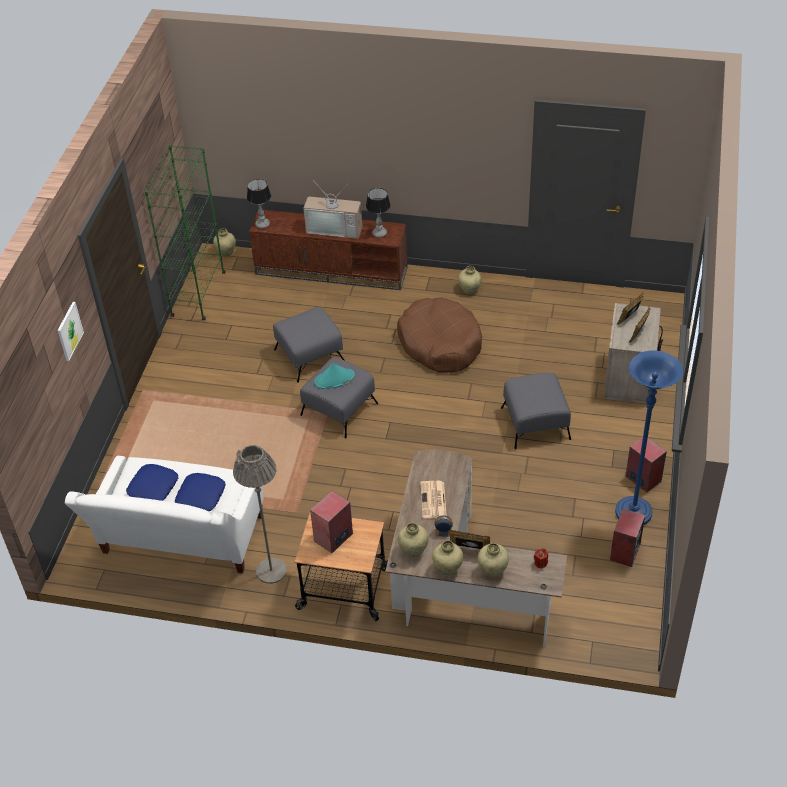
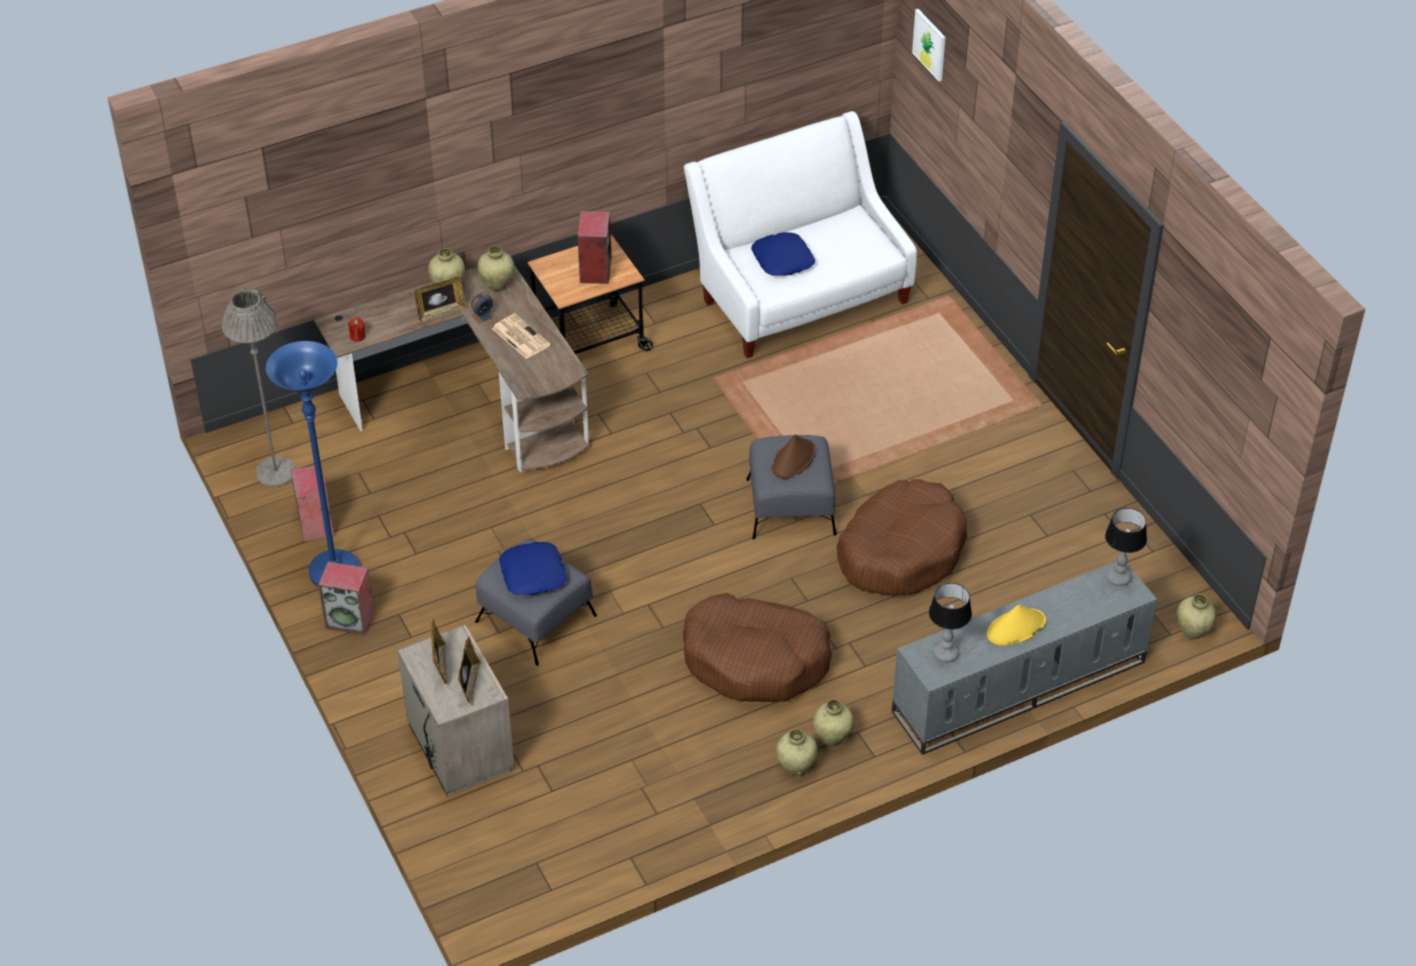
camera: 140 degrees right, 0 degrees up
picture [57,302,84,361] -> picture moved to [912,9,945,81]
blue pillow [126,464,178,501] -> blue pillow moved to [499,542,567,596]
green bookcase [145,145,226,320] -> none
grey floor lamp [233,445,287,584] -> grey floor lamp moved to [222,288,296,487]
brown tv stand [249,209,407,290] -> grey tv stand [892,561,1157,755]
grey ottoman [273,307,344,383] -> brown dog bed [837,479,967,596]
television [303,184,362,239] -> yellow hat [987,605,1046,646]
turquoise hat [315,363,355,389] -> brown hat [772,435,816,479]
beige vase [478,543,509,577] -> beige vase moved to [813,699,854,746]

